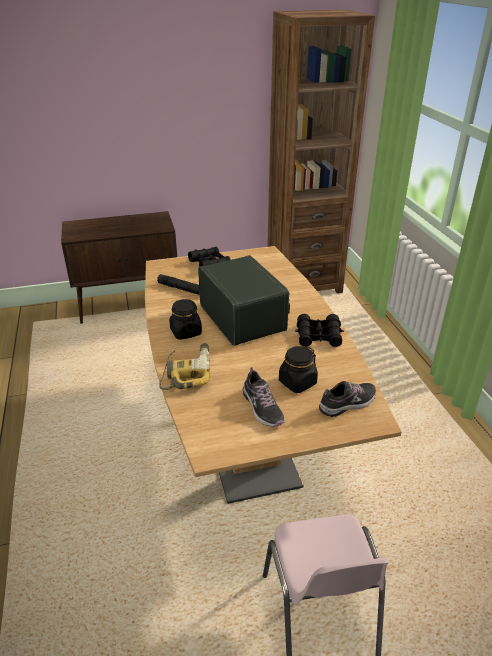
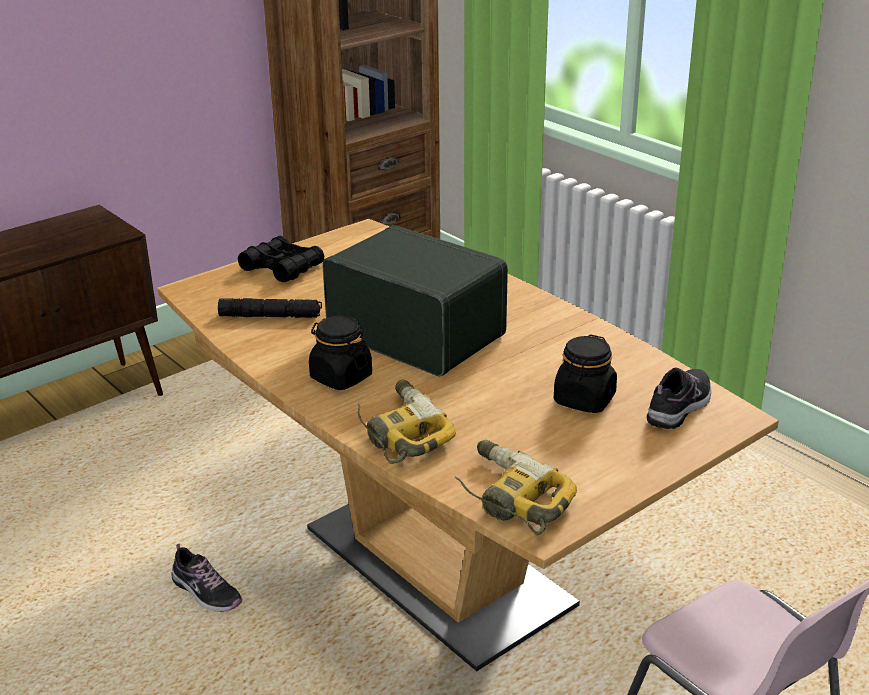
camera: 25 degrees left, 5 degrees down
shoe [243,367,285,427] -> shoe moved to [171,543,242,612]
black binoculars [295,314,344,347] -> none
none -> power drill [455,440,577,535]

